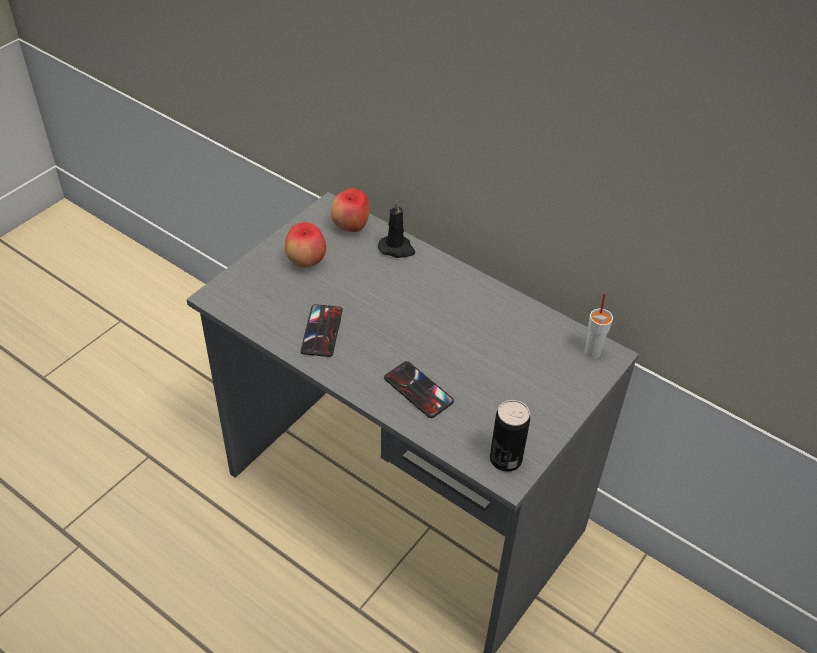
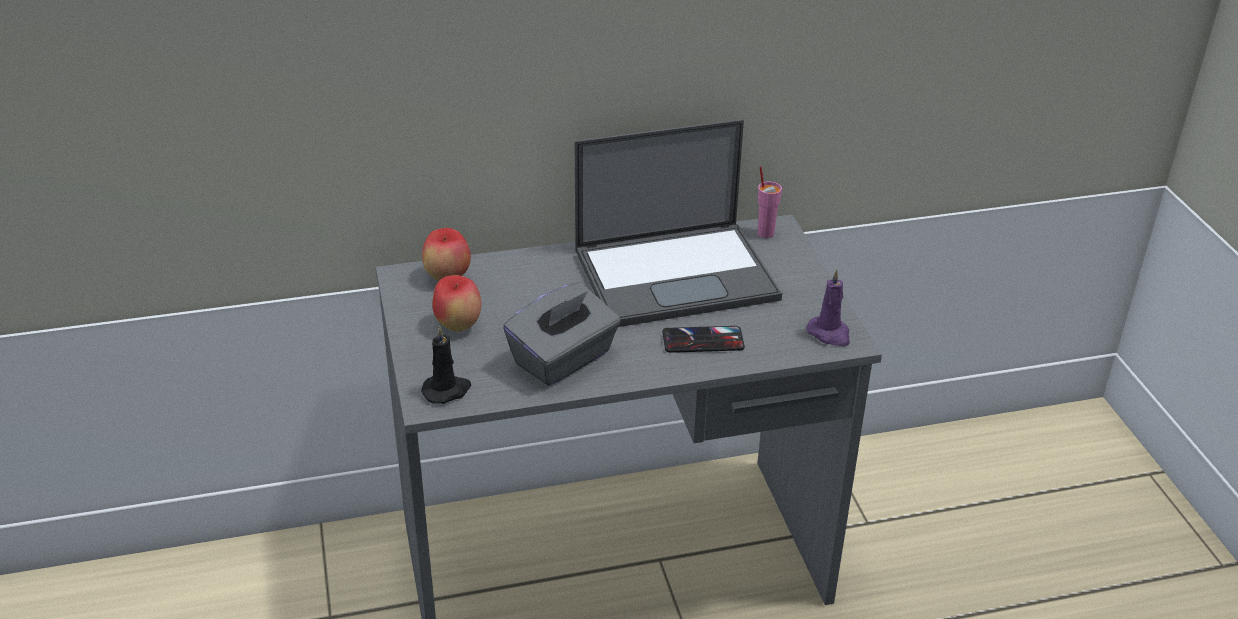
camera: 50 degrees left, 10 degrees down
phone [301,304,342,357] -> grey tissue box [503,282,621,386]
black candle [378,200,415,258] -> black candle moved to [421,326,471,404]
can [490,400,530,472] -> purple candle [806,269,850,346]
white cup [585,294,613,358] -> pink cup [758,166,782,238]
none -> laptop [575,119,782,327]

